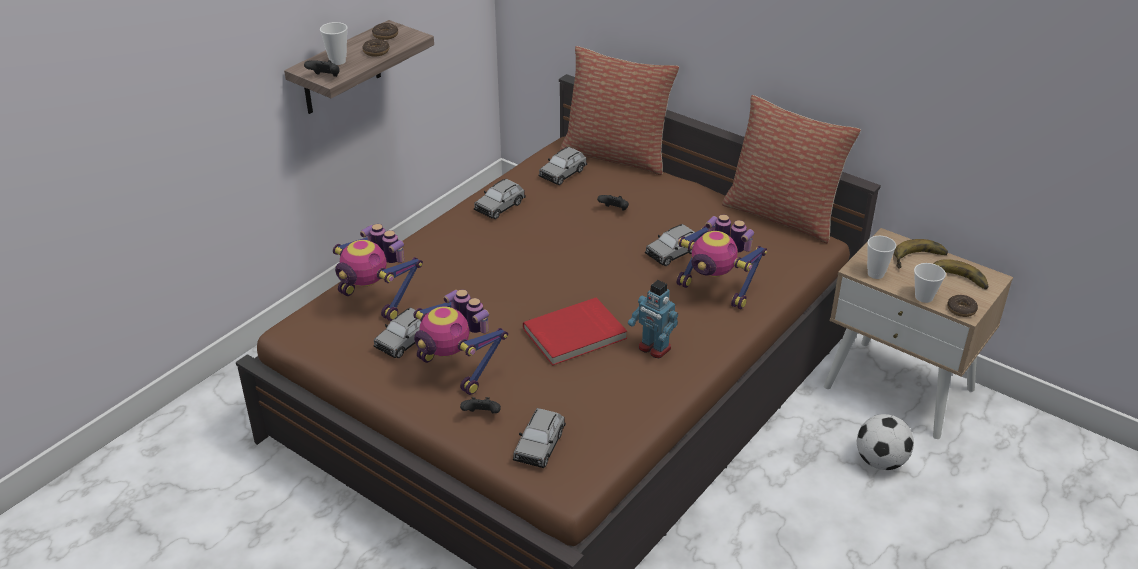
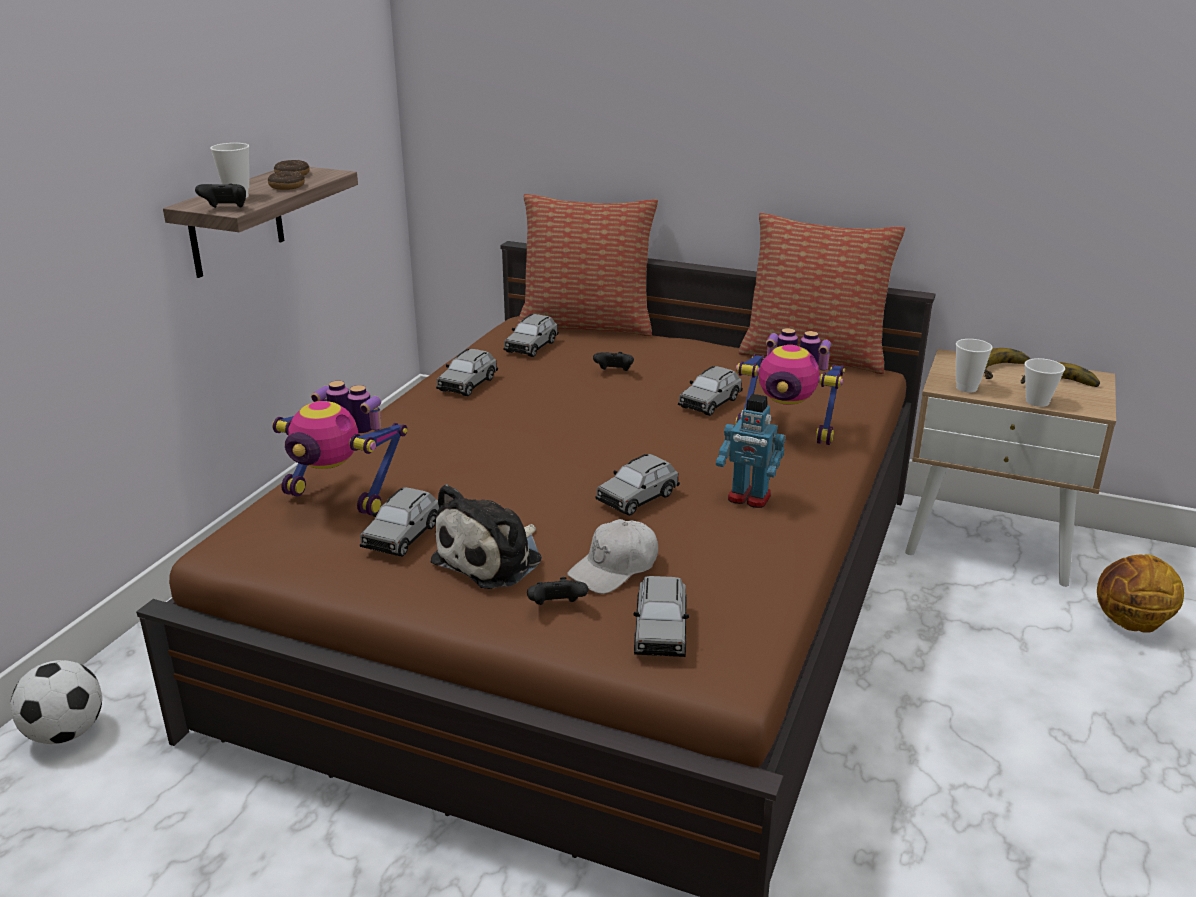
camera: 15 degrees left, 10 degrees down
toy robot [413,290,508,395] -> plush toy [431,484,542,589]
red book [523,298,627,365] -> grey toy car [595,454,680,516]
football [857,414,914,470] -> football moved to [10,660,102,744]
donut [947,295,978,317] -> none
none -> white cap [567,519,658,594]
none -> basketball [1097,554,1184,633]

